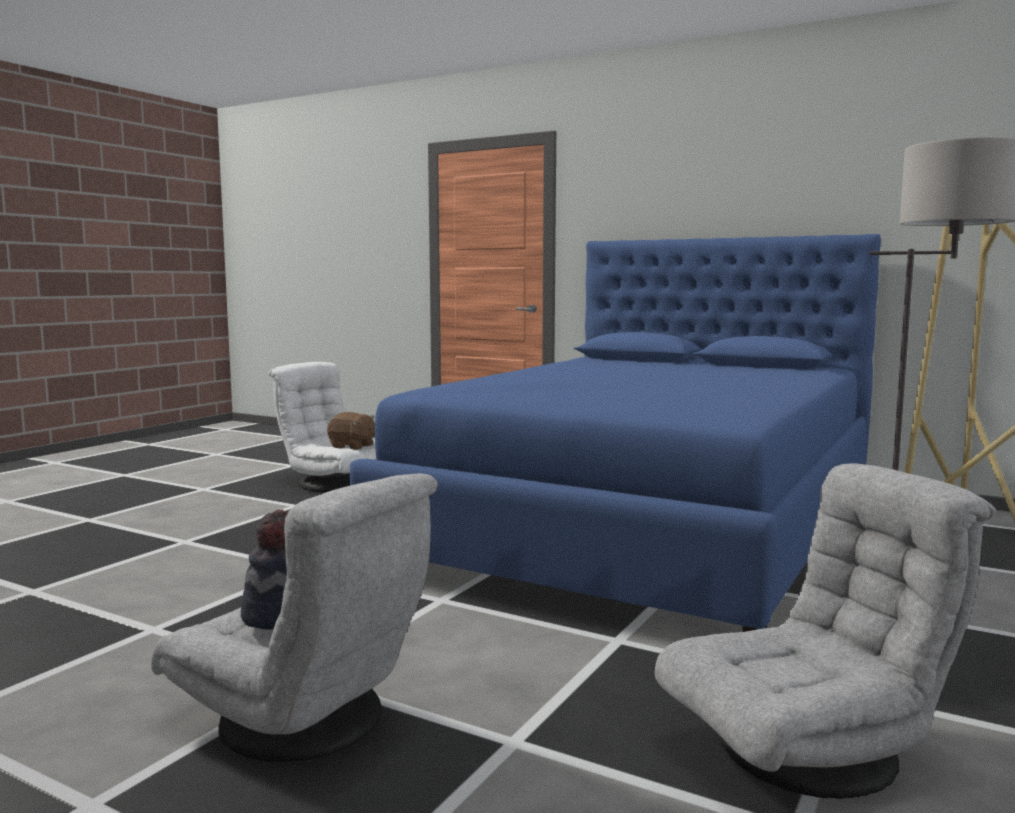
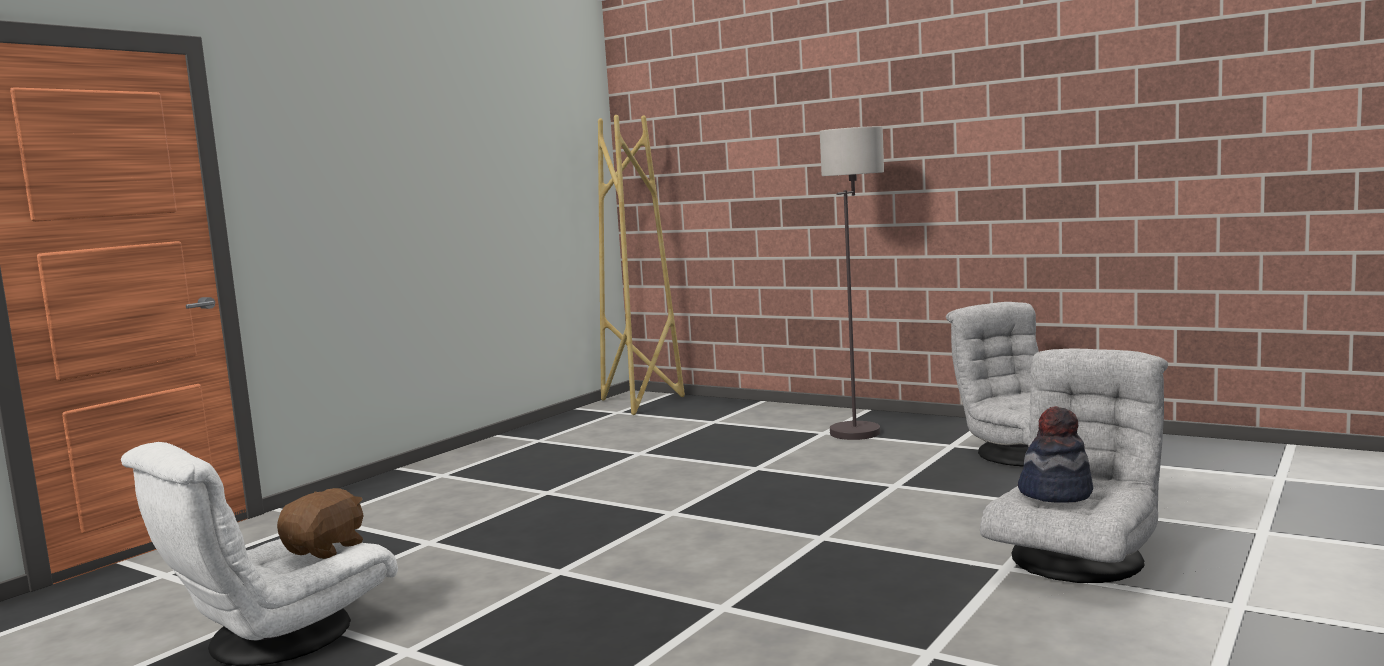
camera: 85 degrees left, 0 degrees up
blue bed [350,234,881,632] -> none

